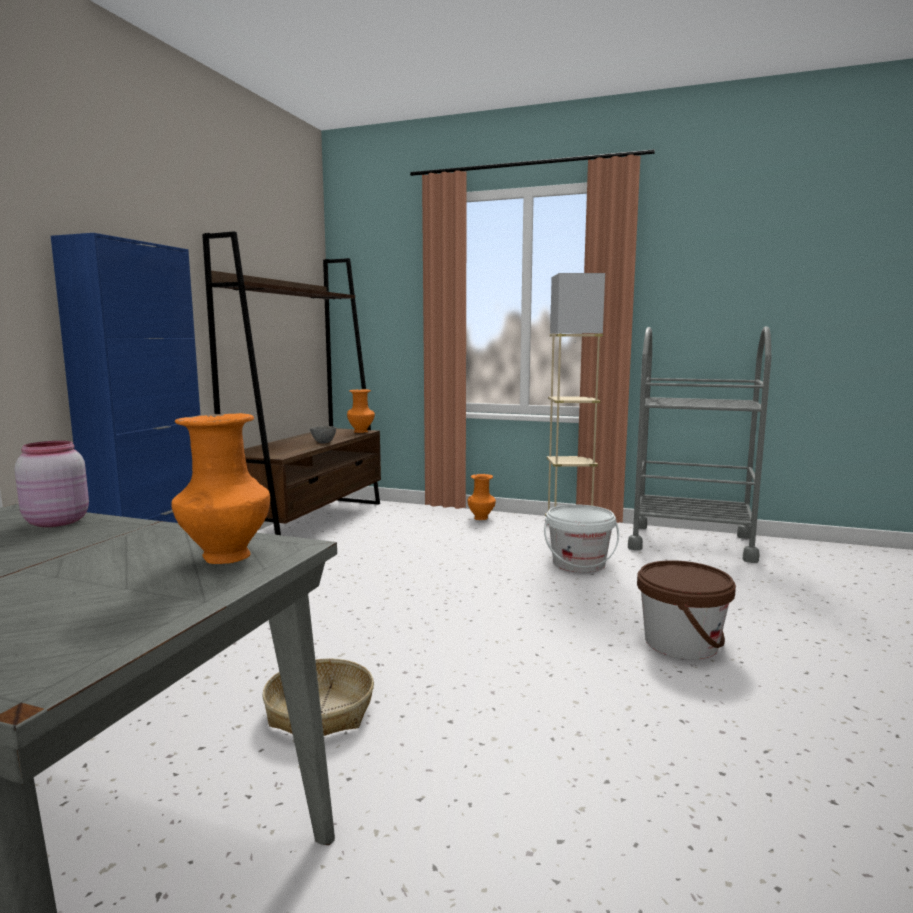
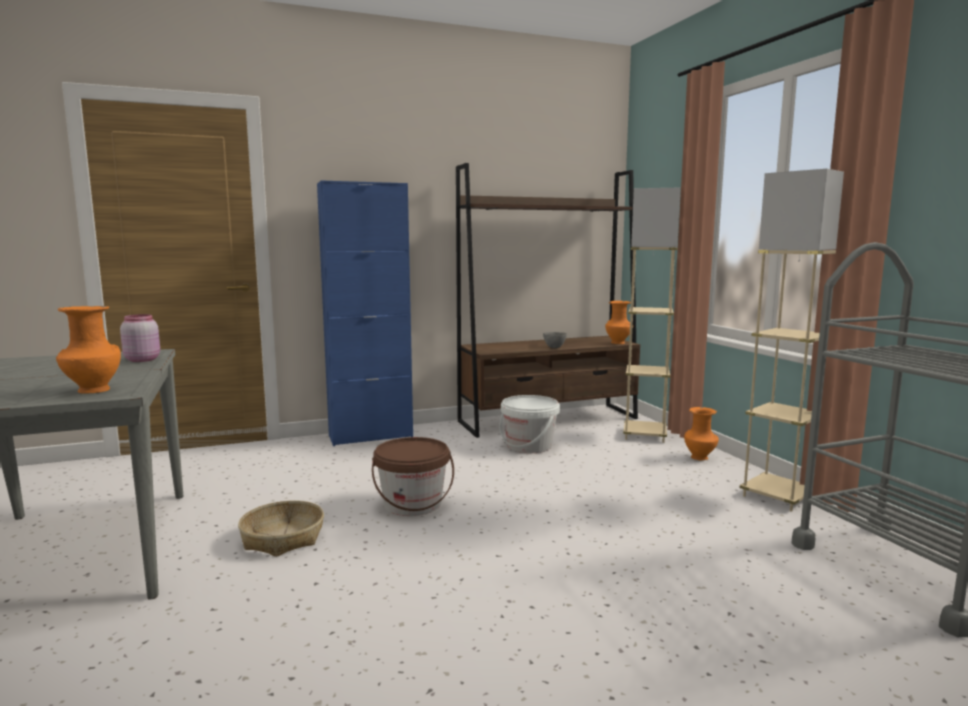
camera: 50 degrees right, 0 degrees up
white bucket [544,504,619,573] -> white bucket moved to [499,395,560,453]
brown bucket [637,560,736,660] -> brown bucket moved to [372,437,454,516]
none -> beige floor lamp [623,187,681,443]

